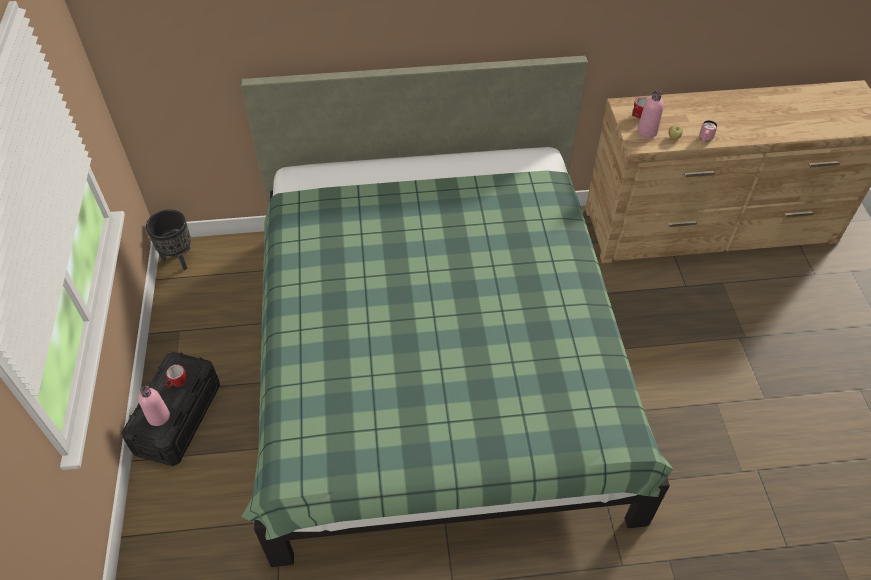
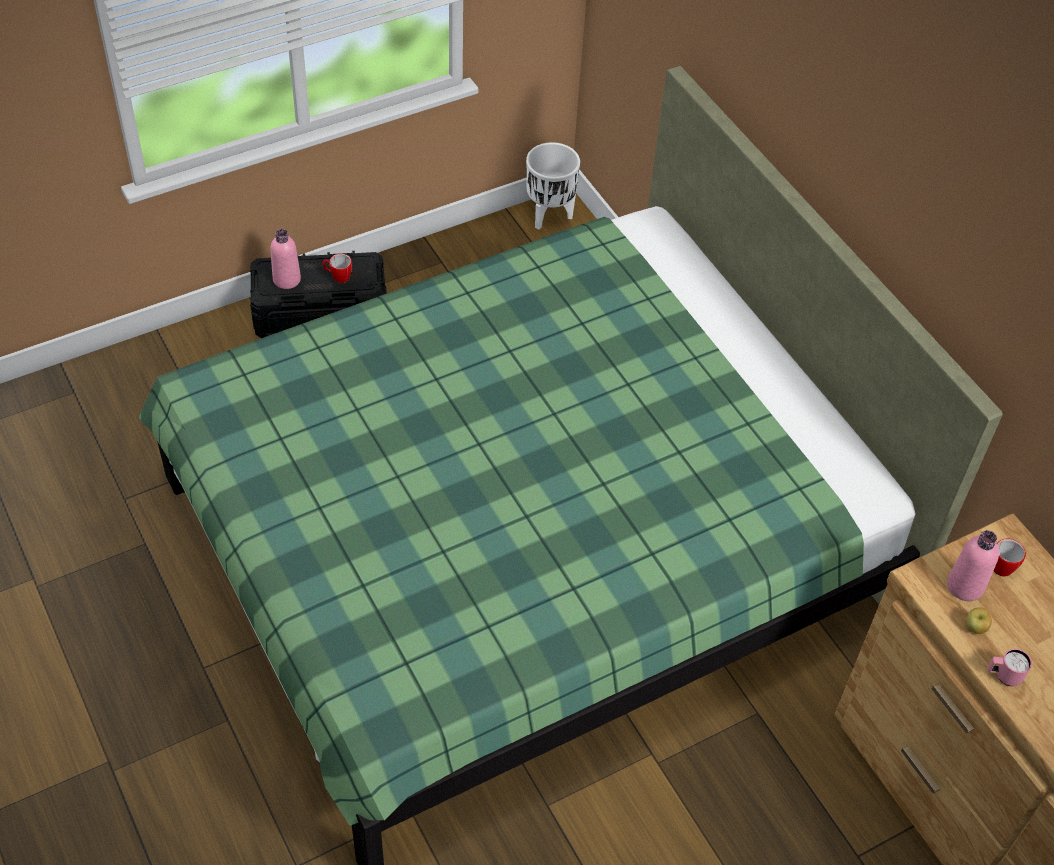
camera: 65 degrees right, 0 degrees up
black planter [146,209,191,270] -> white planter [526,142,580,230]

